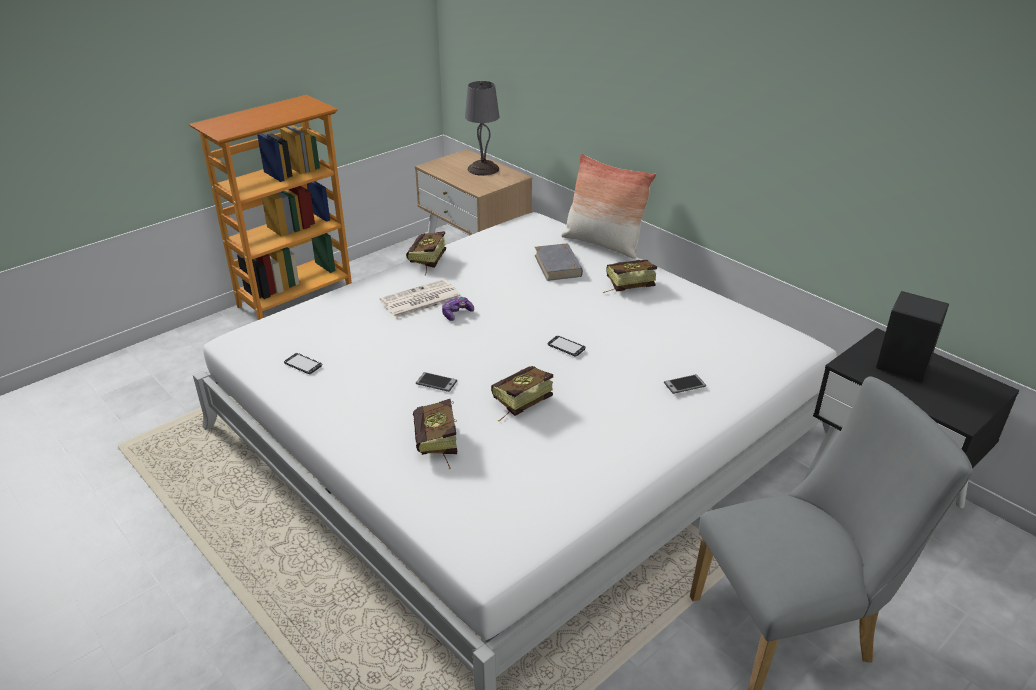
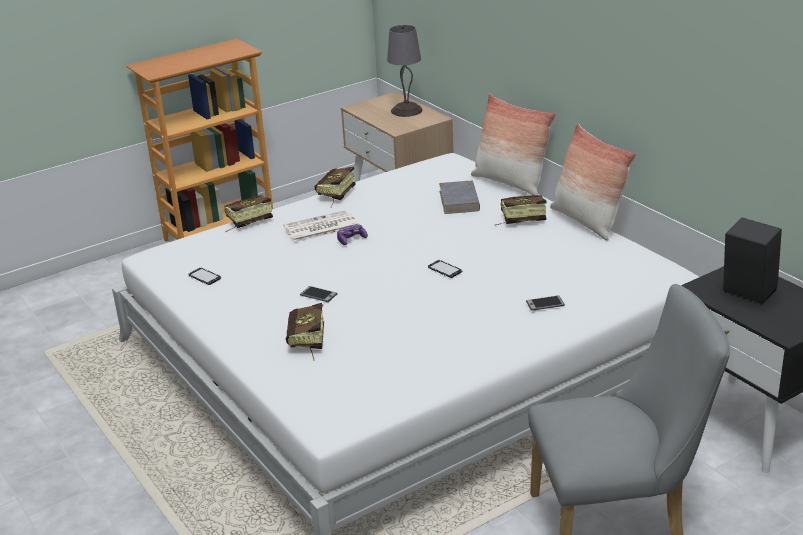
camera: 10 degrees right, 5 degrees down
book [491,366,553,422] -> book moved to [225,195,273,233]
none -> pillow [550,124,636,240]

